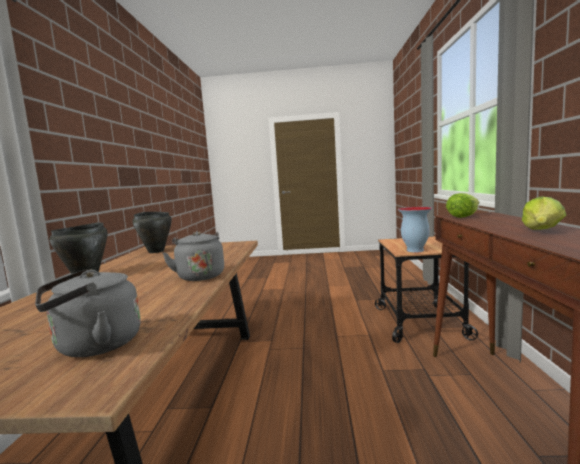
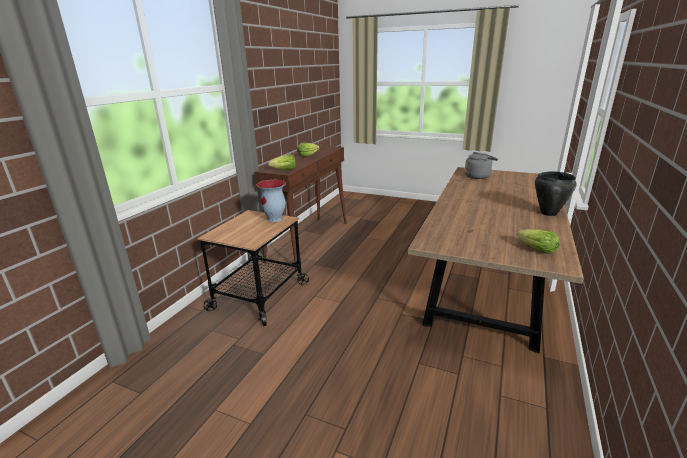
camera: 160 degrees left, 15 degrees up
black cooking pot [133,212,172,253] -> lettuce [517,229,560,254]
grey kettle [163,231,224,281] -> none

